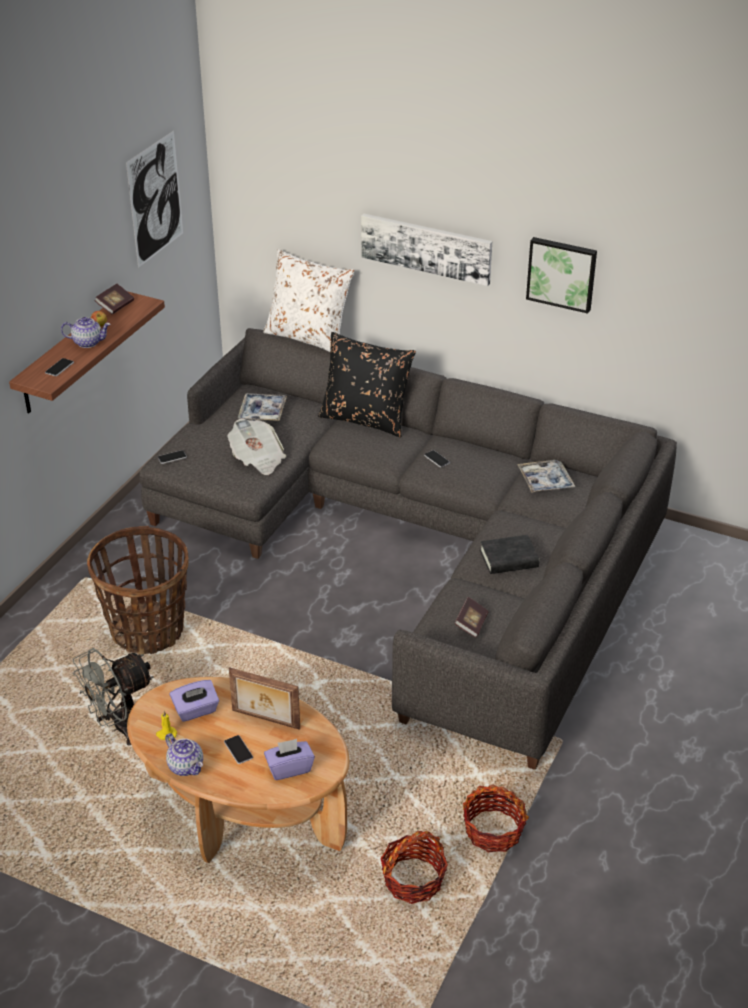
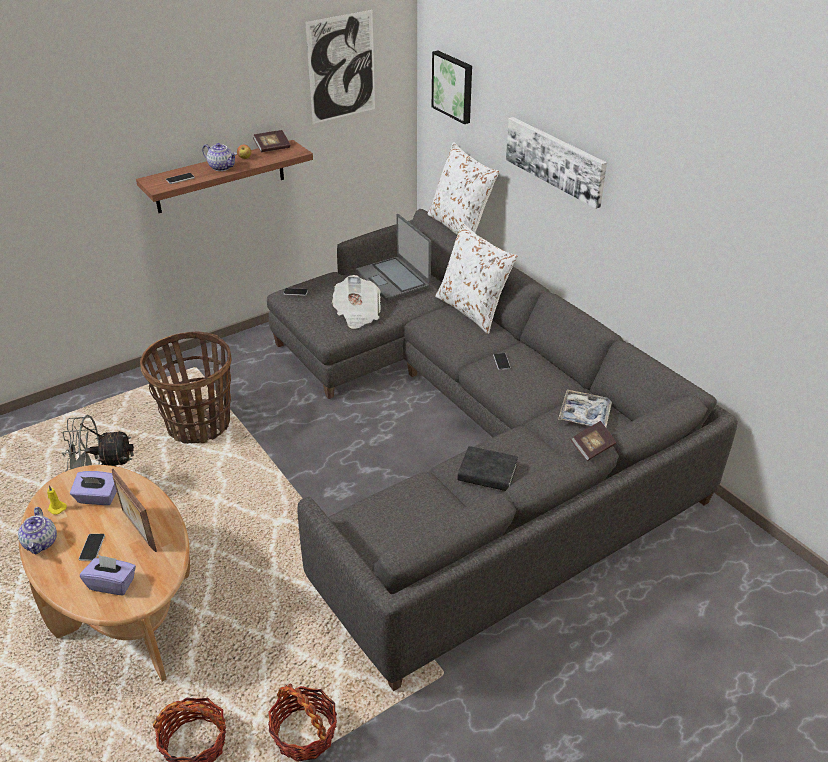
camera: 30 degrees right, 0 degrees up
tray [238,393,287,421] -> laptop [356,214,431,301]
black pillow [318,332,416,438] -> white pillow [435,222,518,334]
book [454,597,488,638] -> book moved to [571,421,616,461]
picture [526,237,597,314] -> picture moved to [432,51,472,124]

